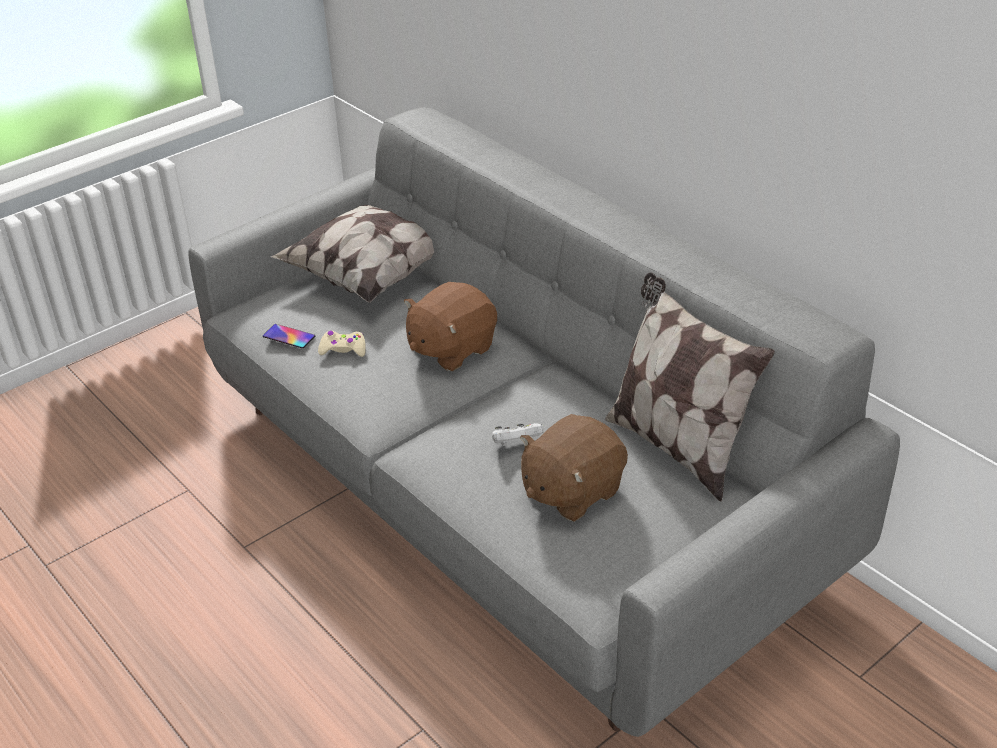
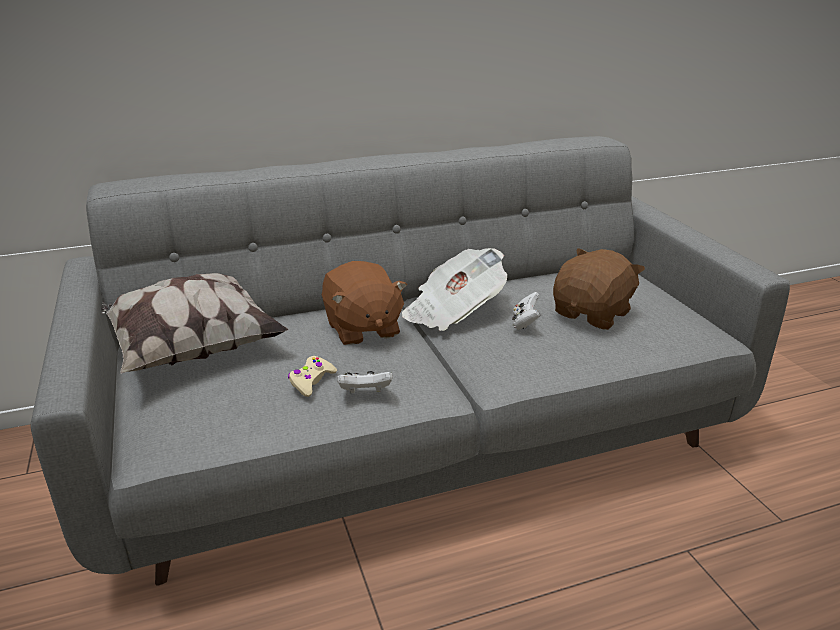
camera: 70 degrees left, 10 degrees down
phone [263,324,315,348] -> none
brown plush toy [520,414,628,522] -> brown plush toy turned 120 degrees counterclockwise [553,248,645,330]
pillow [605,273,775,501] -> none
none -> white game controller [337,371,393,393]
none -> newspaper [402,248,508,331]

